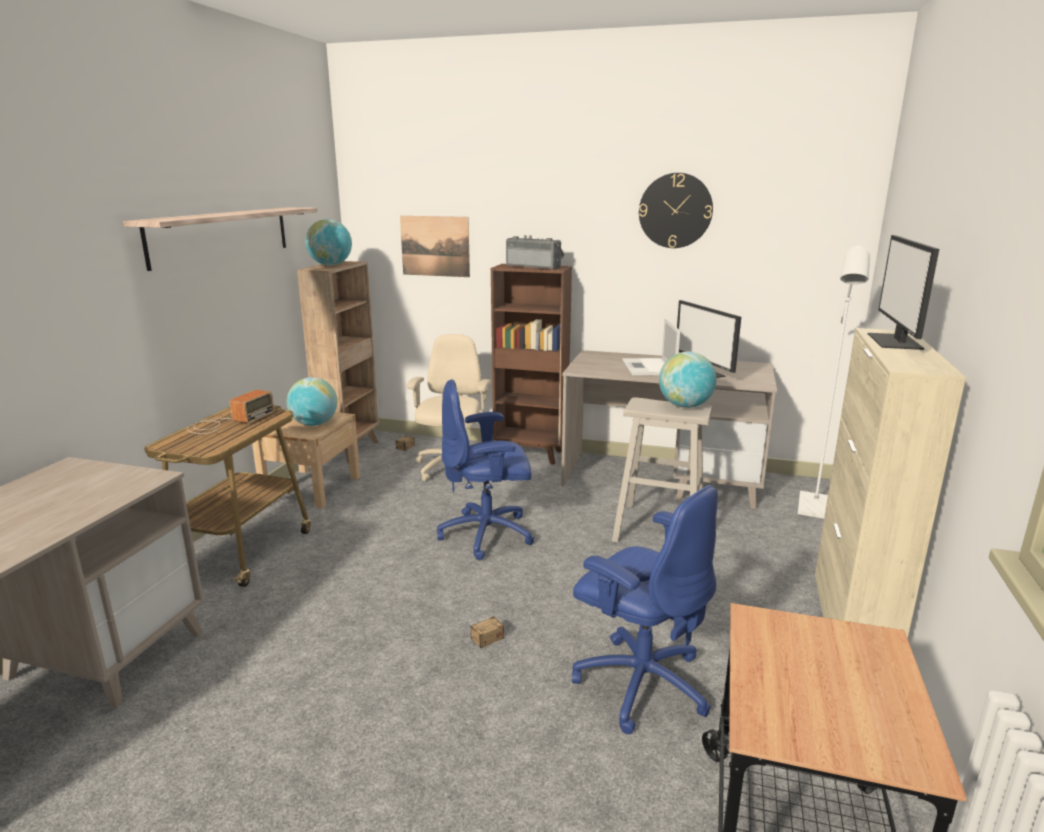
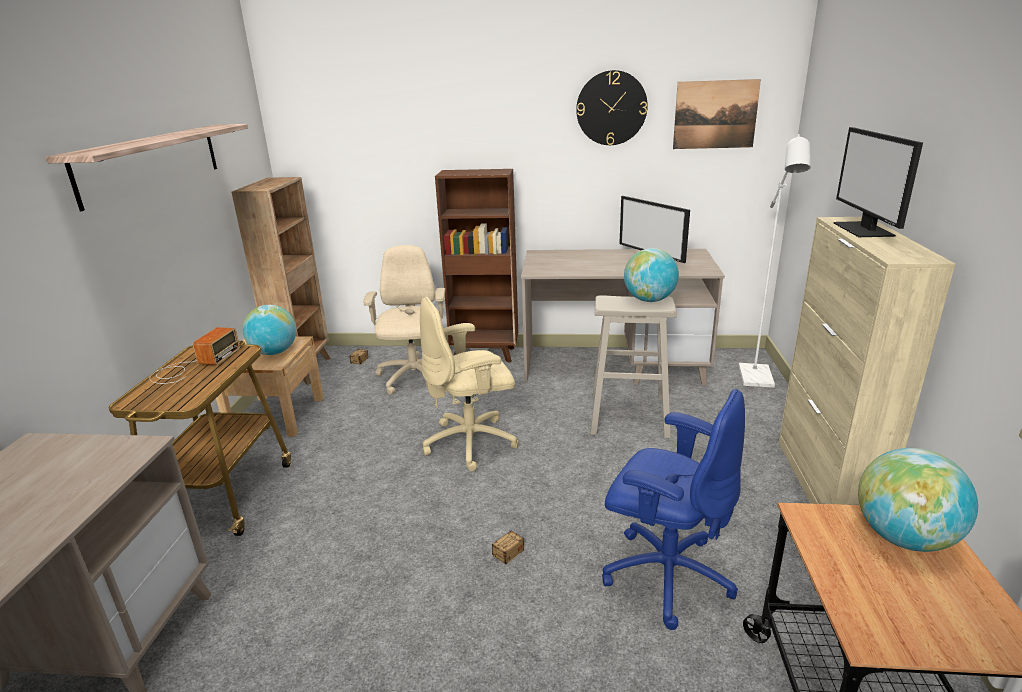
camera: 10 degrees left, 5 degrees up
globe [305,219,352,266] -> globe moved to [858,448,978,552]
picture [400,216,470,277] -> picture moved to [673,79,761,149]
blue office chair [437,379,534,560] -> beige office chair [420,297,519,471]
radio [506,235,564,270] -> none
laptop [622,318,680,376] -> none

